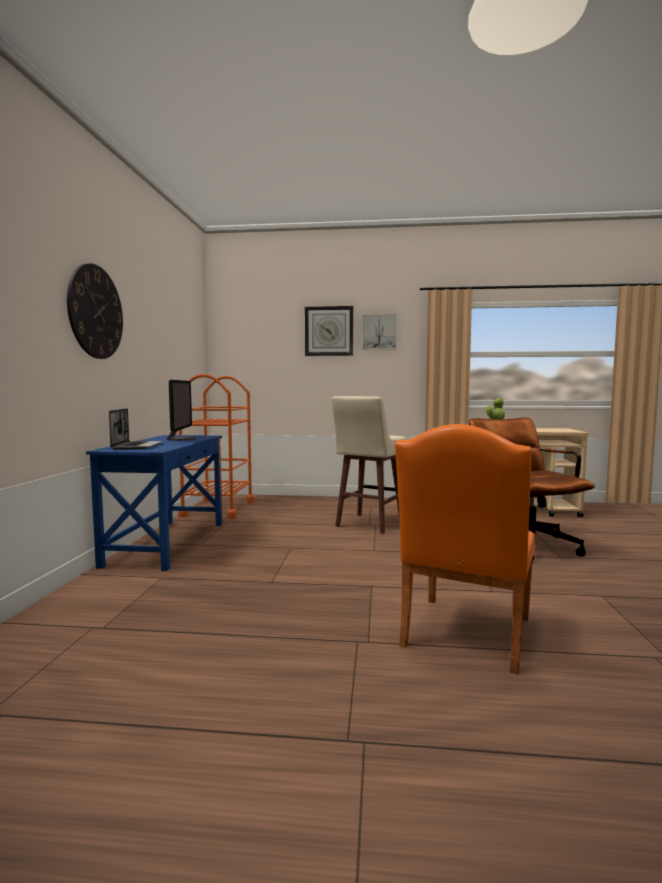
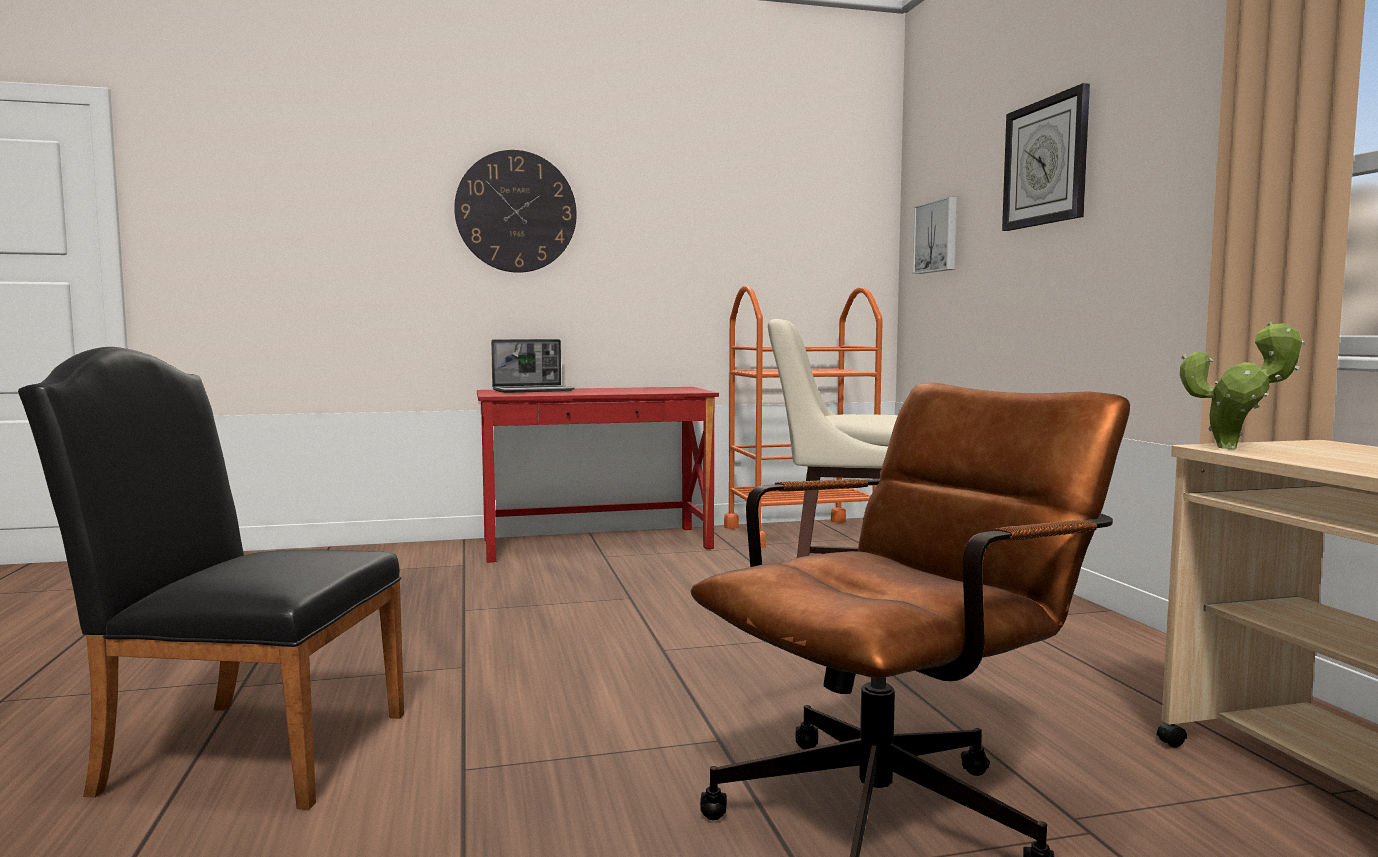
camera: 70 degrees right, 0 degrees up
blue desk [86,435,222,571] -> red desk [477,387,719,563]
monitor [167,380,196,441] -> none
picture [362,314,397,350] -> picture moved to [912,197,957,274]
orange chair [395,424,535,674] -> black chair [18,347,404,810]

